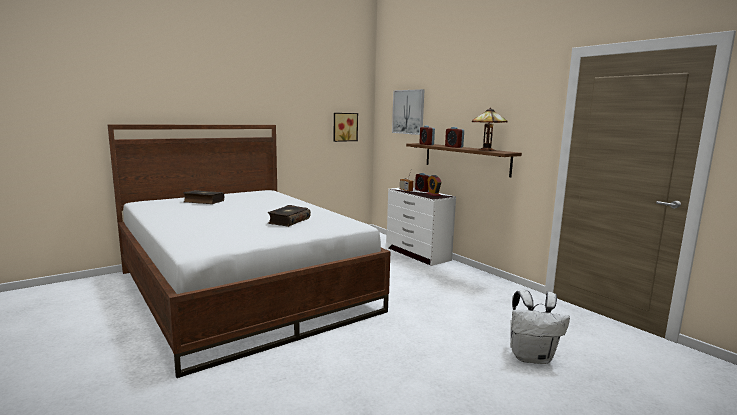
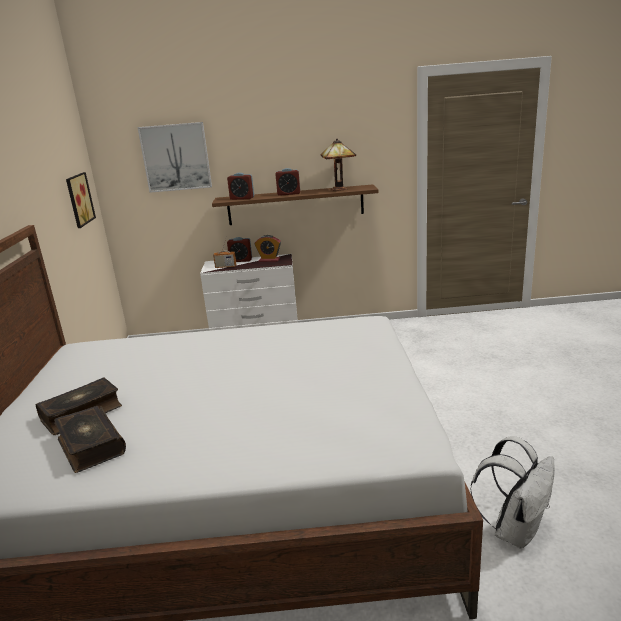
camera: 55 degrees left, 10 degrees up
book [267,205,311,227] -> book moved to [54,406,126,473]
white backpack [511,290,570,364] -> white backpack moved to [470,436,555,548]

